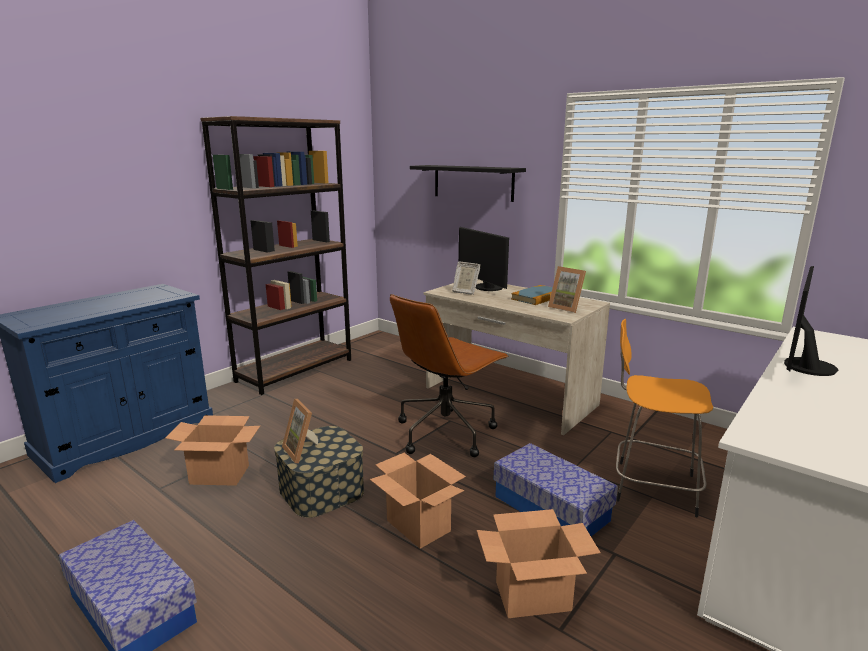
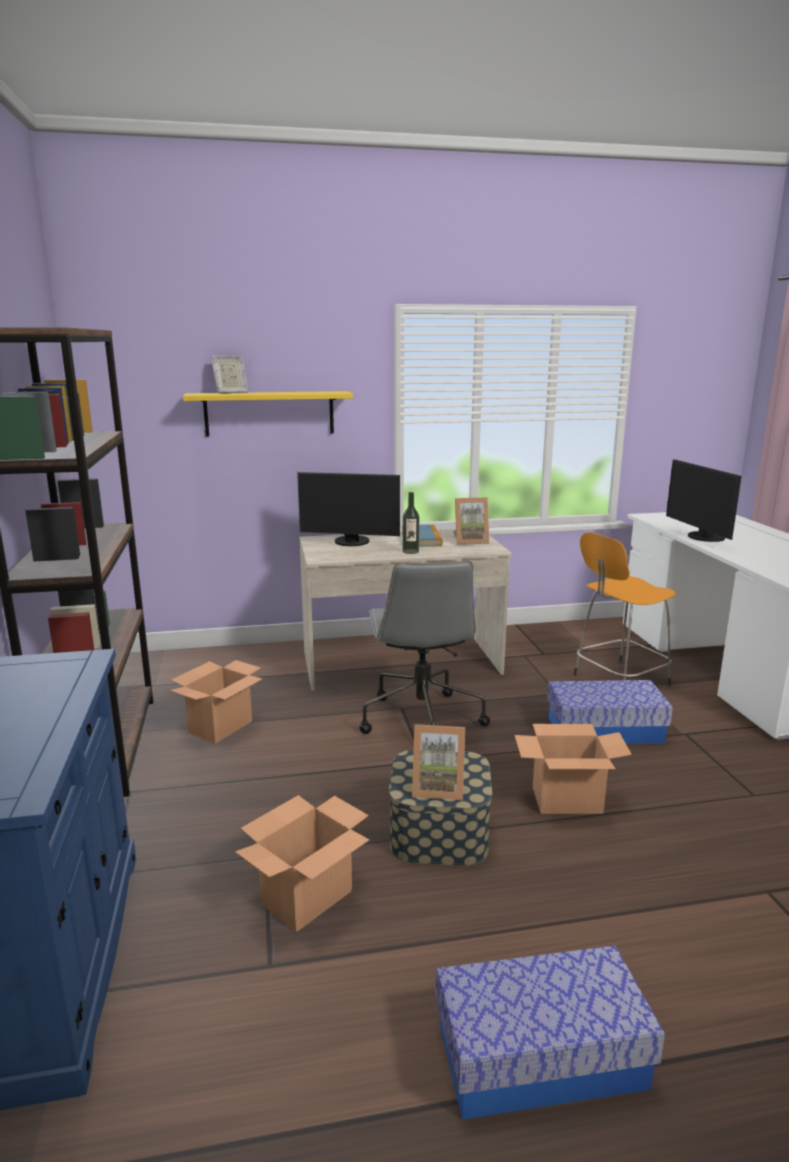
camera: 50 degrees left, 0 degrees up
brown office chair [390,294,509,457] -> grey office chair [359,561,490,734]
black shelf [410,165,526,202] -> yellow shelf [183,391,353,437]
picture frame [452,261,481,295] -> picture frame moved to [211,356,248,394]
cardboard box [477,509,601,618] -> cardboard box moved to [170,660,262,744]
none -> bottle [403,492,419,554]

